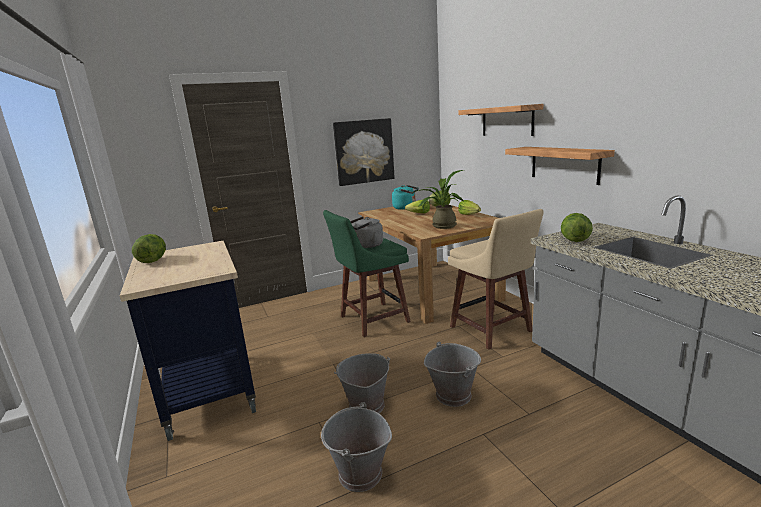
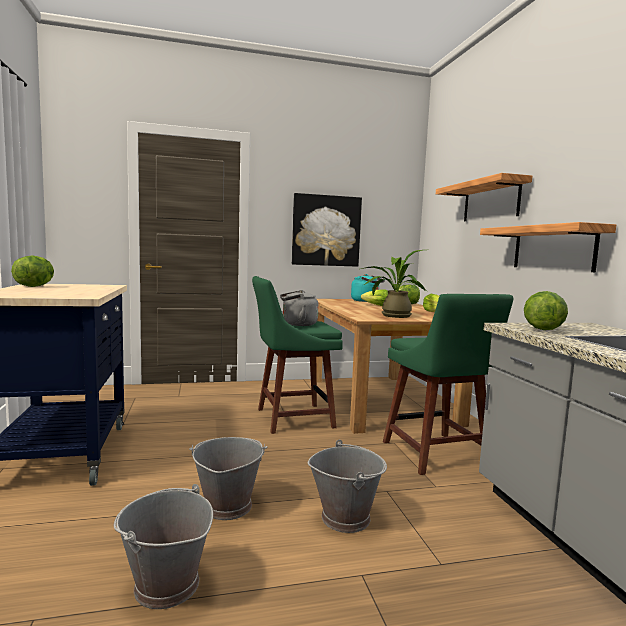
camera: 10 degrees right, 10 degrees down
beige stool [448,209,544,350] -> green stool [383,294,513,475]

